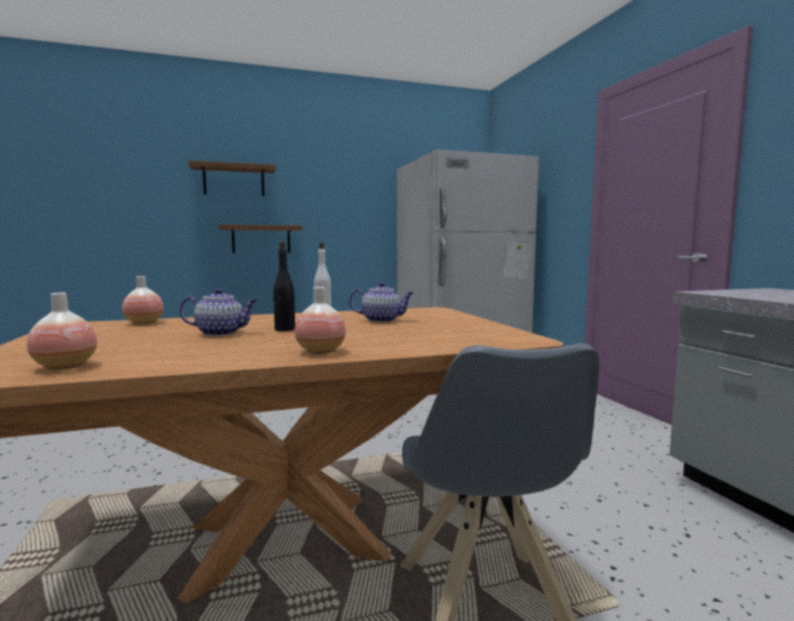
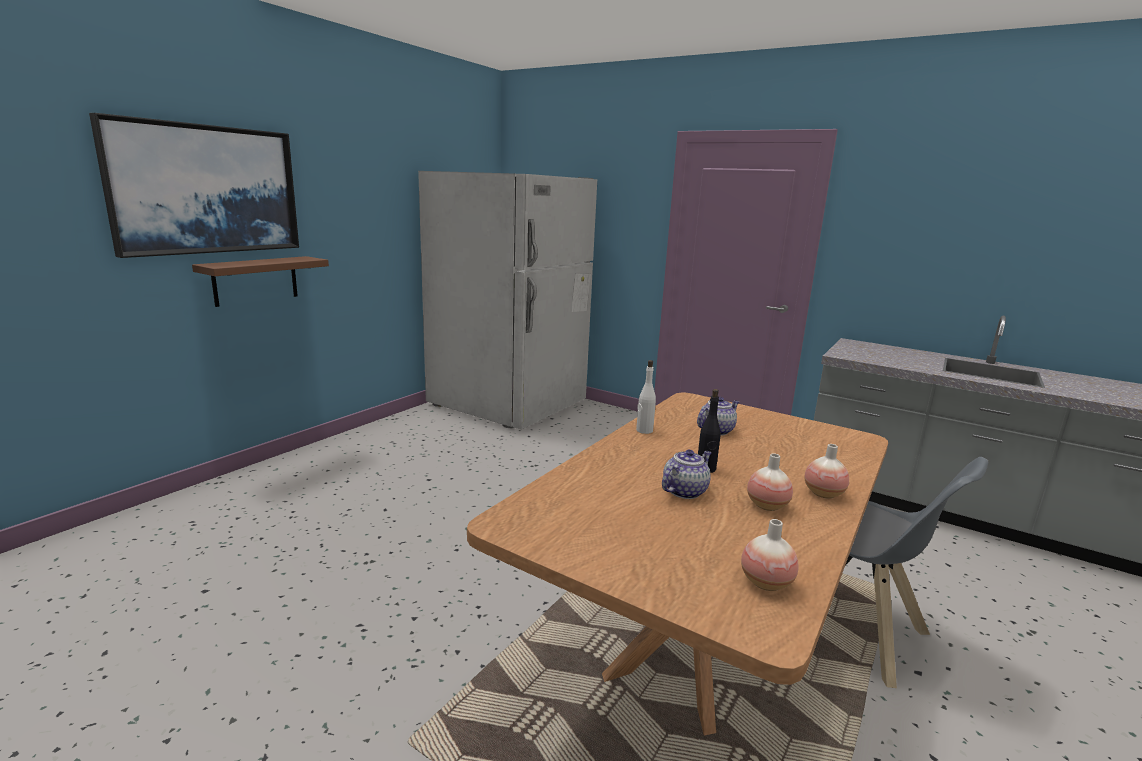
camera: 40 degrees left, 10 degrees up
vase [122,276,164,324] -> vase moved to [747,453,793,511]
brown shelf [188,160,276,196] -> picture [89,113,299,258]

